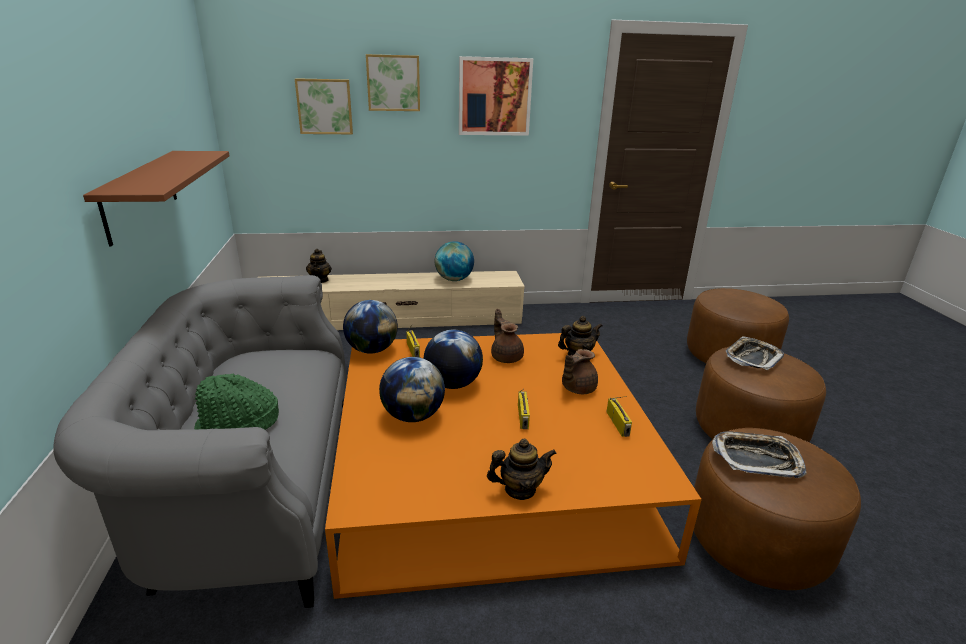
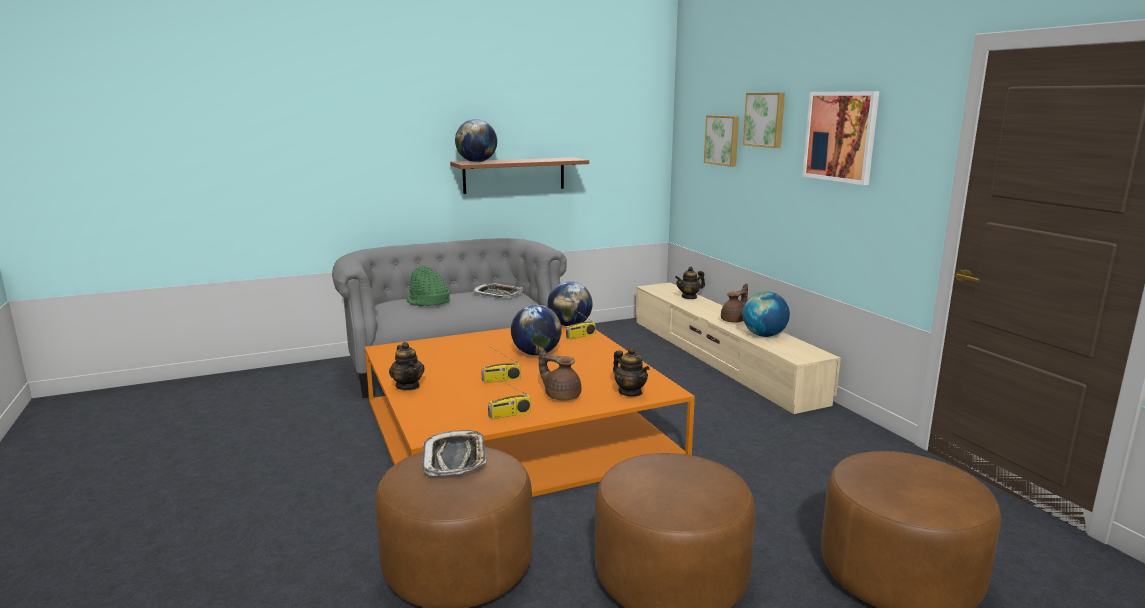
camera: 75 degrees right, 10 degrees down
globe [379,357,445,422] -> globe moved to [455,119,497,162]
brown teapot [491,309,524,363] -> brown teapot moved to [721,284,748,323]
tray [726,336,784,370] -> tray moved to [473,283,523,298]

